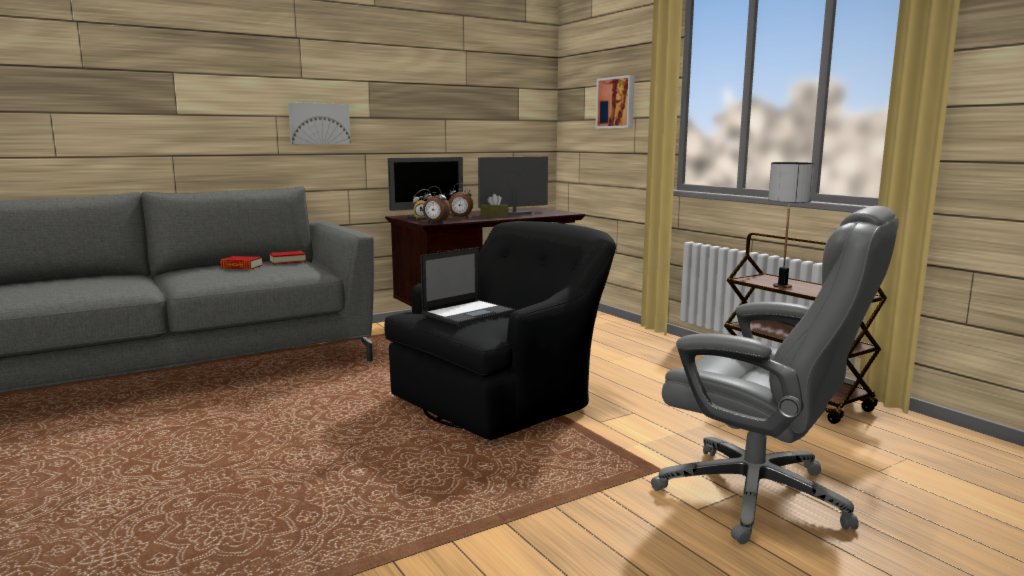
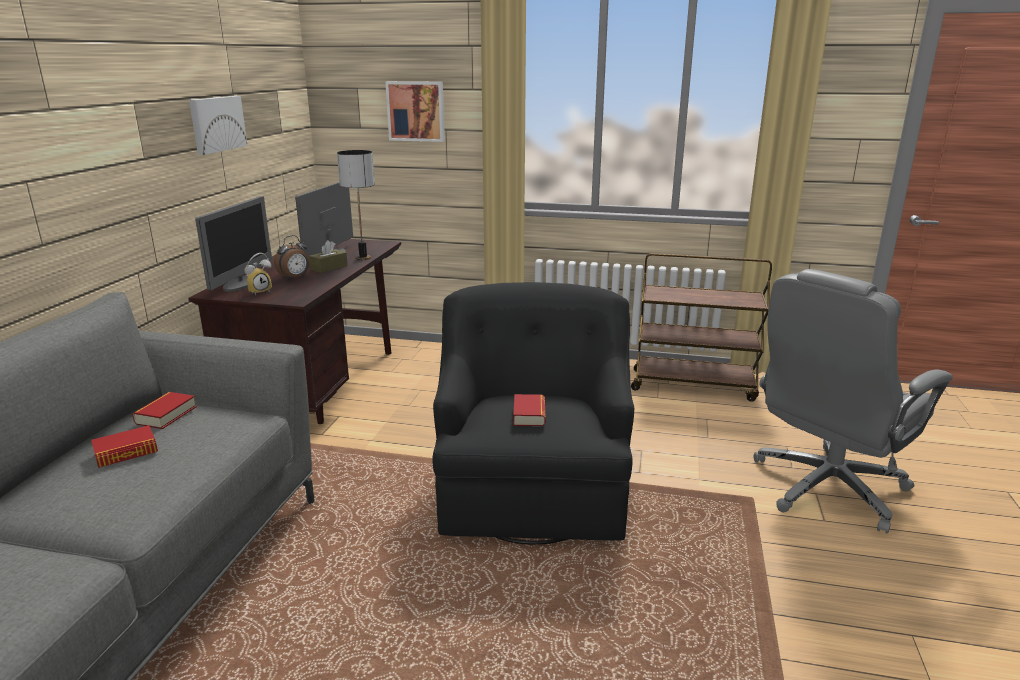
camera: 45 degrees left, 10 degrees up
picture [288,103,351,144] -> picture moved to [189,96,247,155]
laptop [420,247,516,326] -> book [513,394,546,426]
alarm clock [423,186,450,223] -> none
grey office chair [651,206,899,544] -> grey office chair turned 150 degrees clockwise [754,269,953,533]
table lamp [768,162,814,288] -> table lamp moved to [337,150,375,260]

